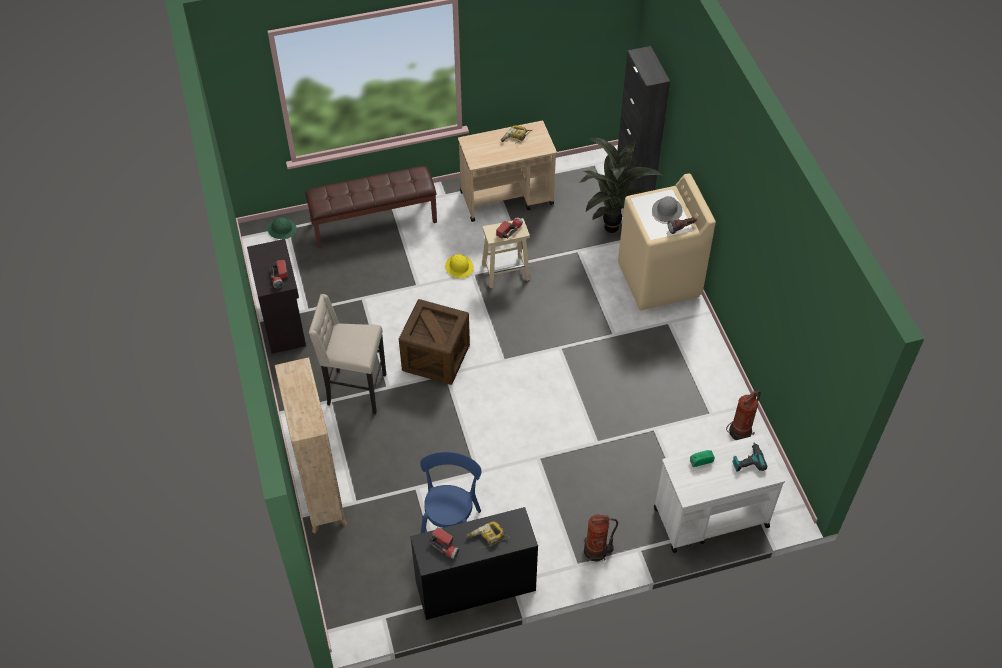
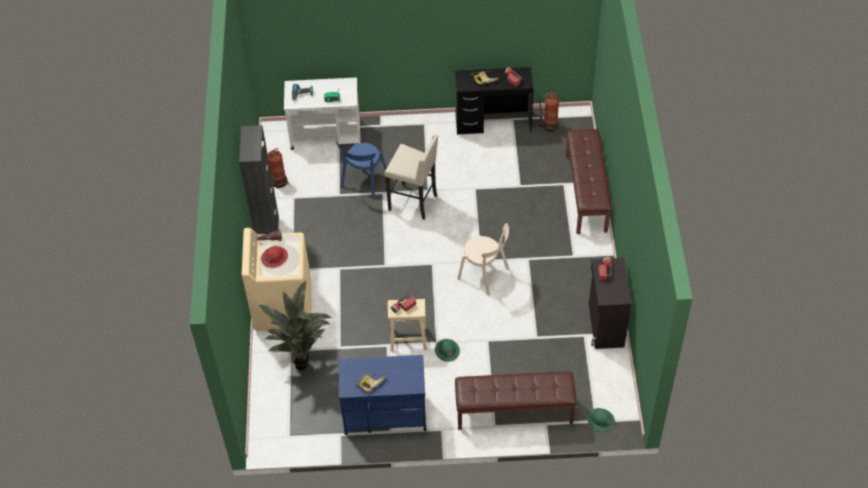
camera: 165 degrees left, 0 degrees up
beige bookcase [274,357,347,533] -> brown bench [566,129,612,234]
beige stool [309,294,386,414] -> beige stool moved to [385,134,438,220]
crate [399,299,470,385] -> beige chair [457,223,509,295]
blue chair [420,452,482,533] -> blue chair moved to [336,141,387,199]
yellow hard hat [445,254,474,278] -> green hard hat [435,339,460,362]
beige cart [458,121,557,222] -> blue cart [339,355,427,435]
fire extinguisher [584,514,618,562] -> fire extinguisher moved to [538,93,559,132]
black cabinet [617,46,670,191] -> black cabinet moved to [239,125,279,235]
grey hard hat [652,196,683,222] -> red hard hat [261,246,288,268]

